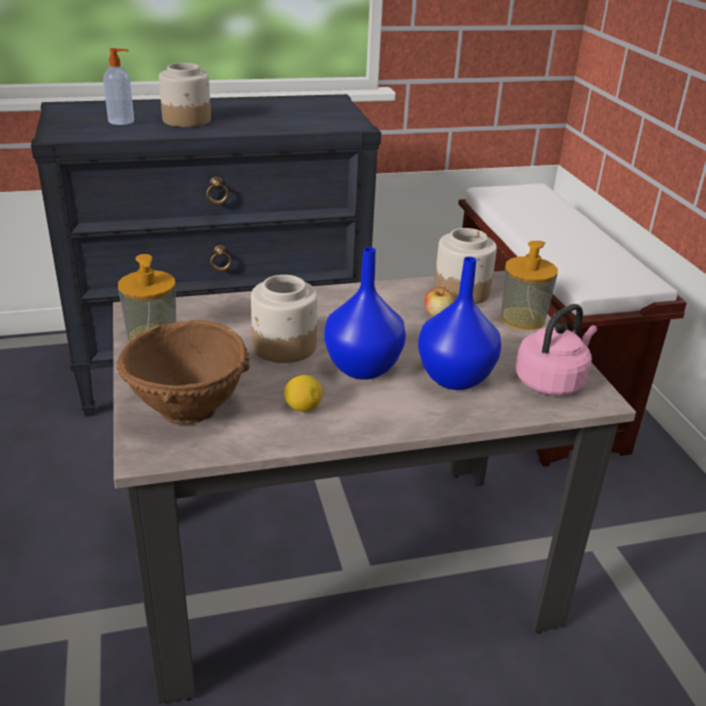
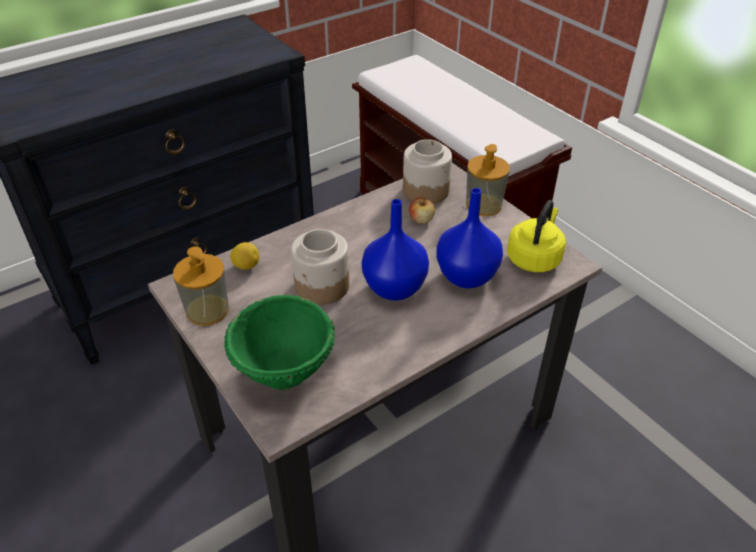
camera: 20 degrees left, 10 degrees up
soap dispenser [103,48,134,125] -> none
brown bowl [117,320,250,424] -> green bowl [224,295,335,390]
jar [159,63,211,127] -> none
lemon [284,375,322,412] -> lemon moved to [230,242,259,270]
pink kettle [515,304,597,396] -> yellow kettle [507,200,566,272]

